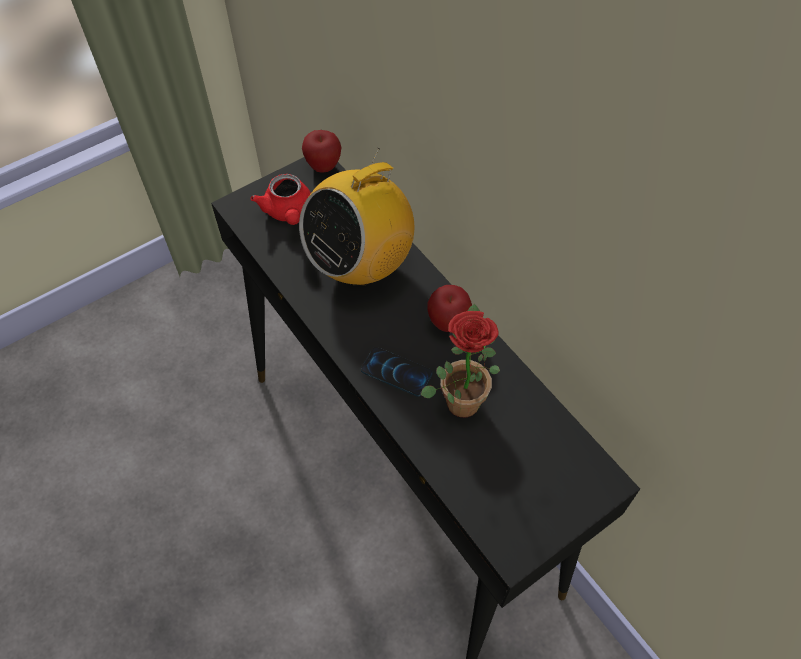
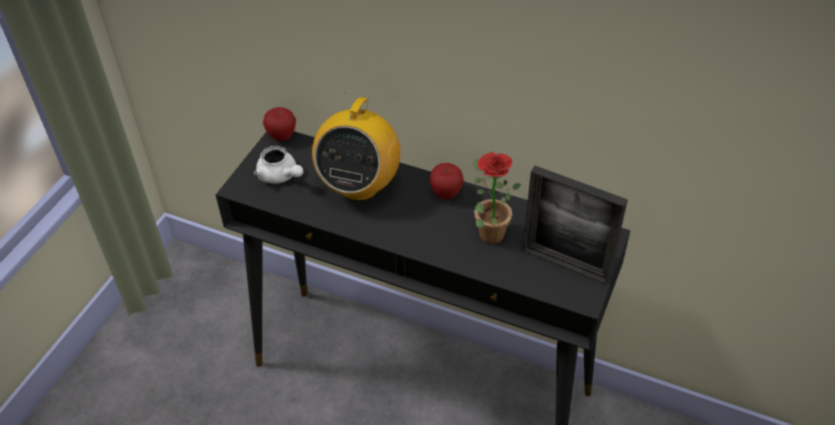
camera: 30 degrees left, 10 degrees down
red teapot [250,174,311,225] -> white teapot [254,146,303,184]
phone [361,347,432,397] -> none
none -> picture frame [522,166,628,285]

